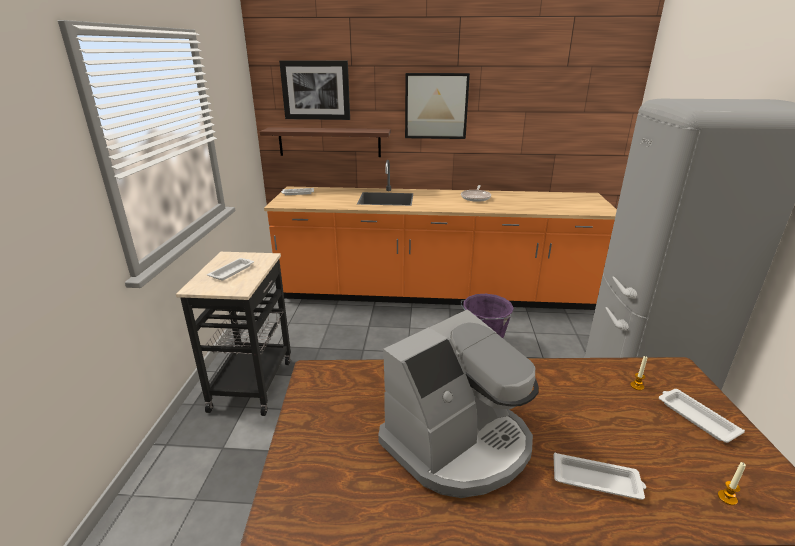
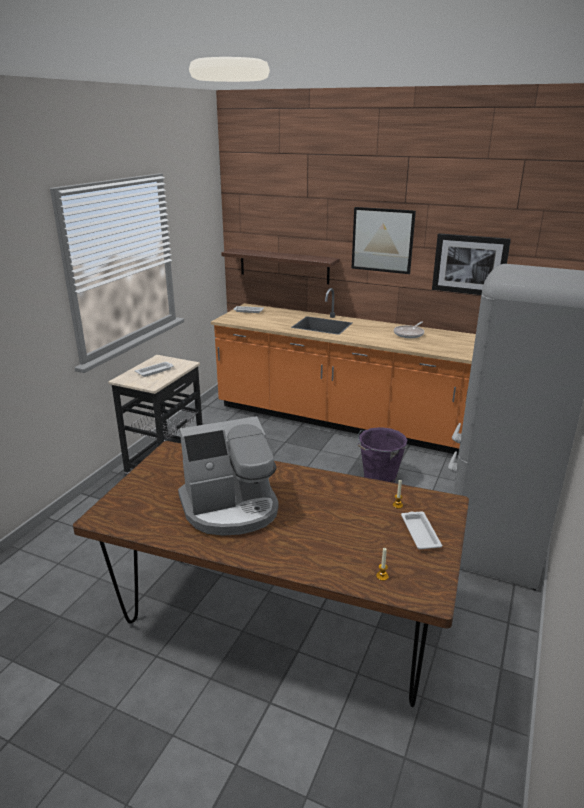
camera: 20 degrees right, 0 degrees up
picture [279,60,350,120] -> picture moved to [432,233,511,295]
white tray [553,453,646,500] -> none

